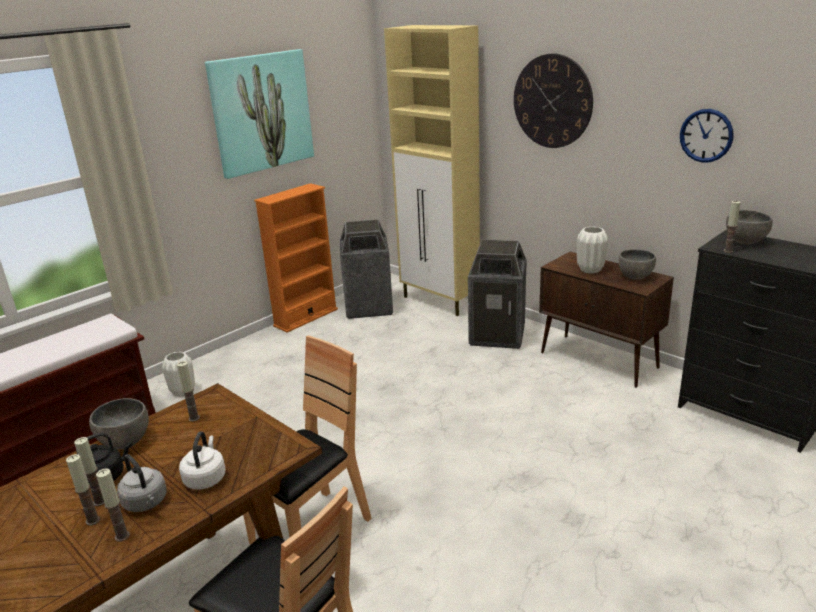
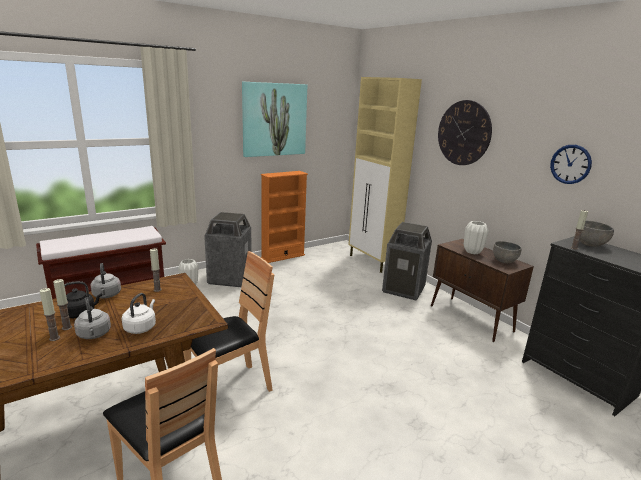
camera: 10 degrees right, 5 degrees down
grey bowl [89,398,149,450] -> grey kettle [90,263,121,298]
candle [96,468,130,542] -> none
trash can [340,220,393,319] -> trash can moved to [204,212,252,287]

